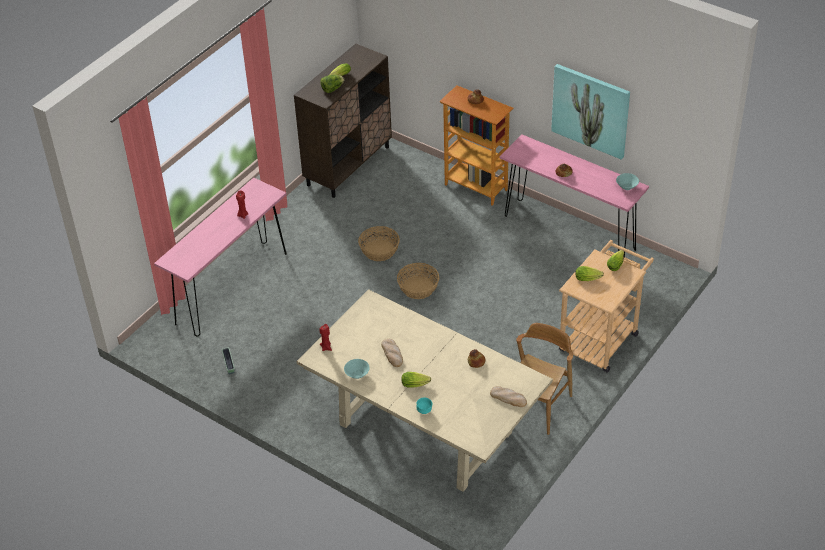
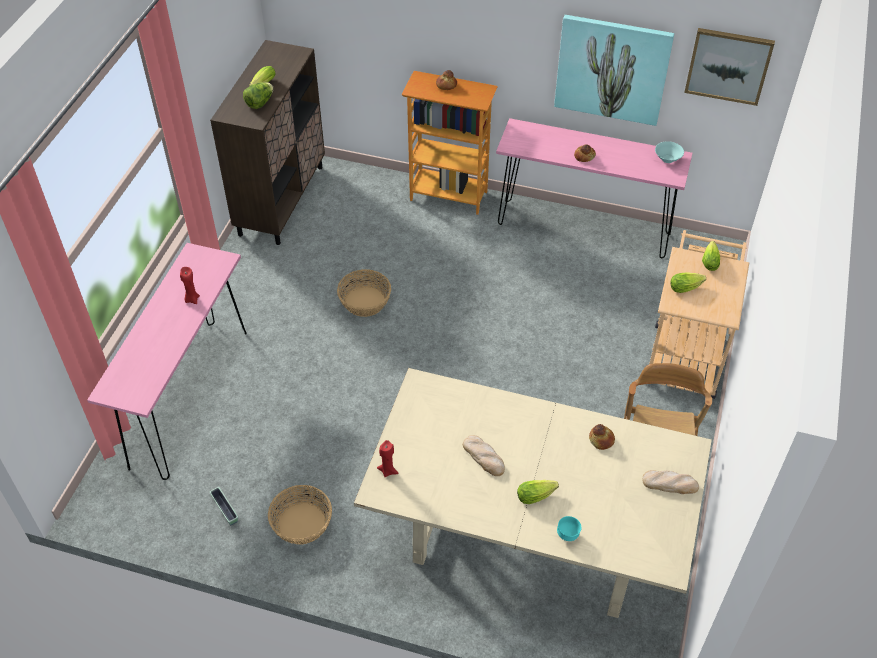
camera: 20 degrees left, 5 degrees up
turquoise bowl [344,359,370,379] -> none
basket [397,263,439,299] -> basket moved to [268,485,332,545]
none -> picture [684,28,775,106]

